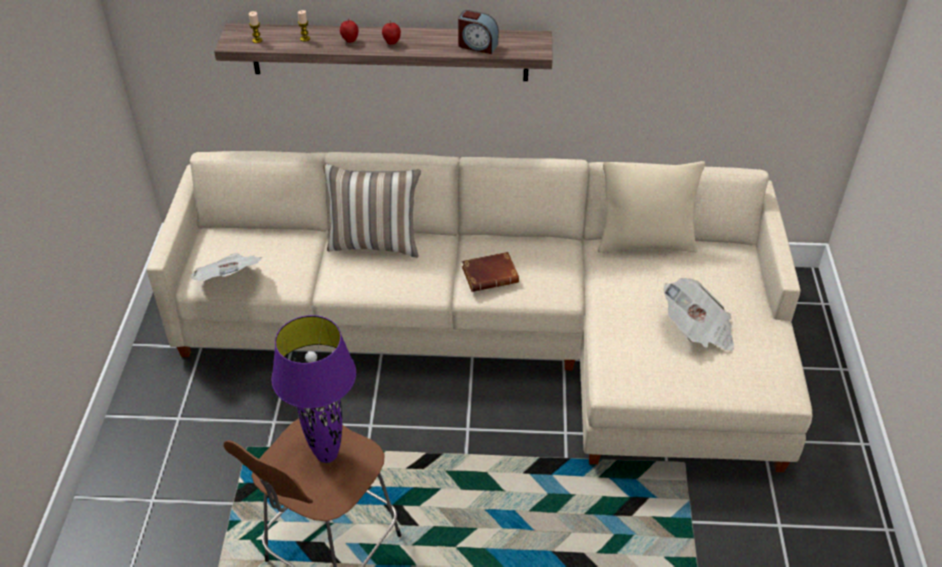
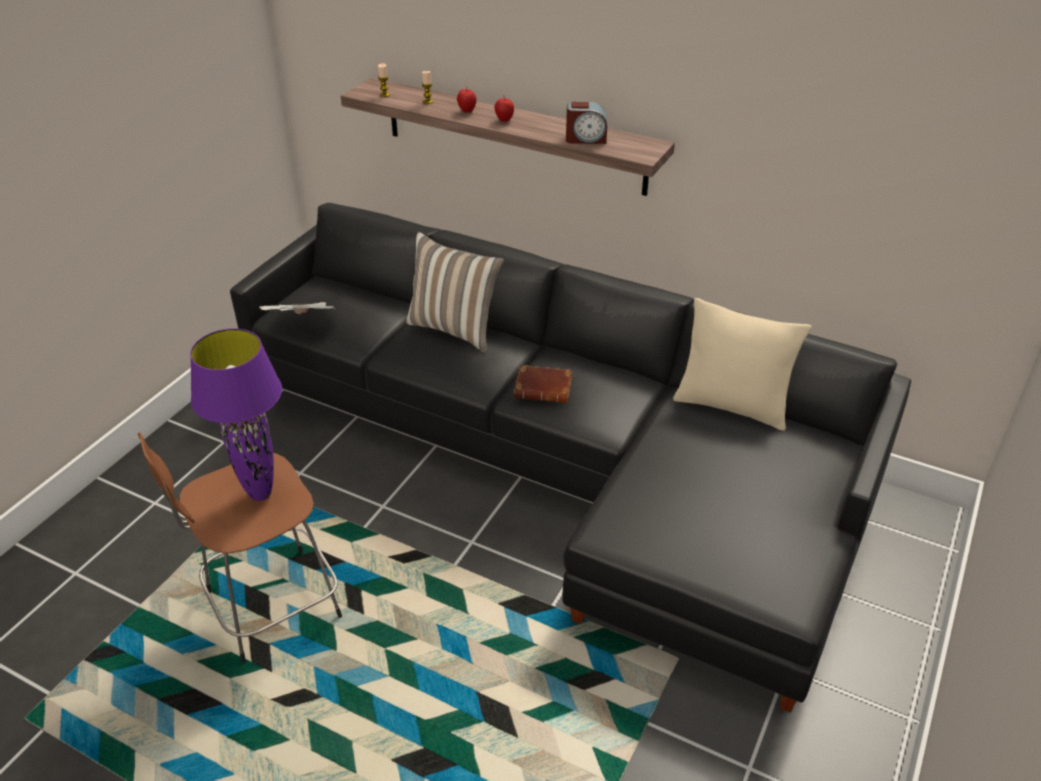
camera: 25 degrees right, 5 degrees down
beige sofa [147,151,812,472] -> black sofa [230,203,911,713]
alarm clock [458,10,499,54] -> alarm clock turned 45 degrees counterclockwise [566,102,607,144]
newspaper [663,278,734,351] -> none

